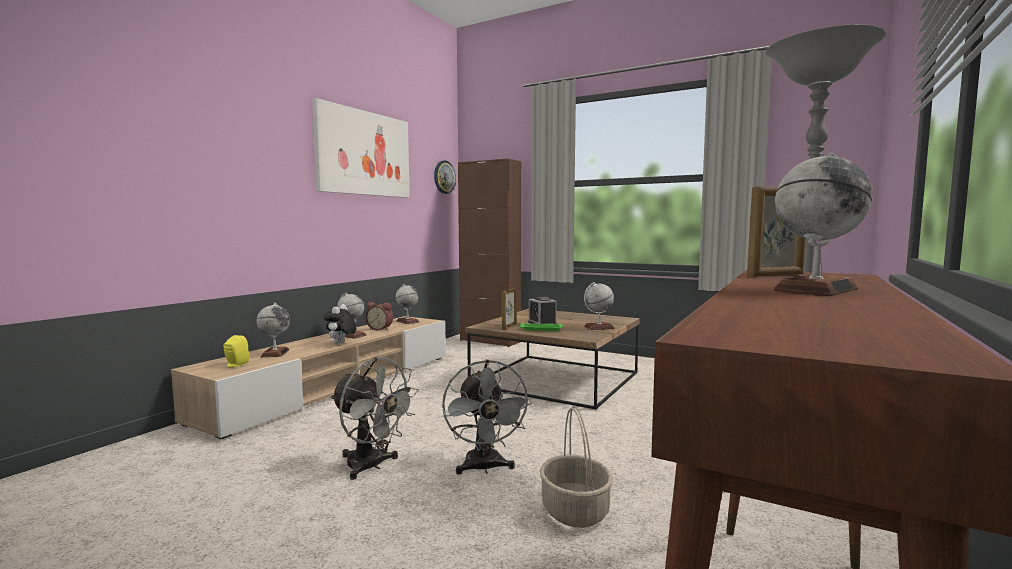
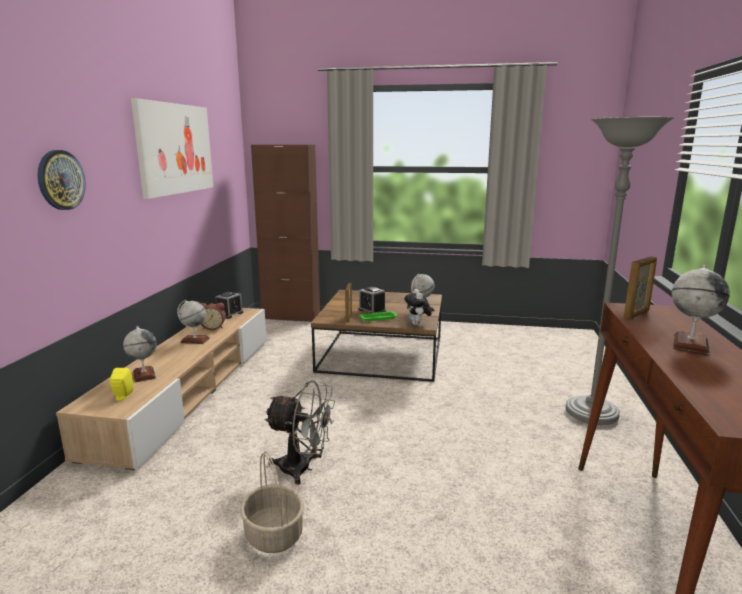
camera: 20 degrees left, 10 degrees up
plush toy [323,304,357,344] -> plush toy moved to [405,289,432,325]
globe [396,284,420,324] -> alarm clock [216,292,243,319]
wall clock [434,160,456,194] -> wall clock moved to [37,150,86,210]
grey fan [442,359,532,475] -> none
basket [540,406,613,528] -> basket moved to [240,451,304,553]

